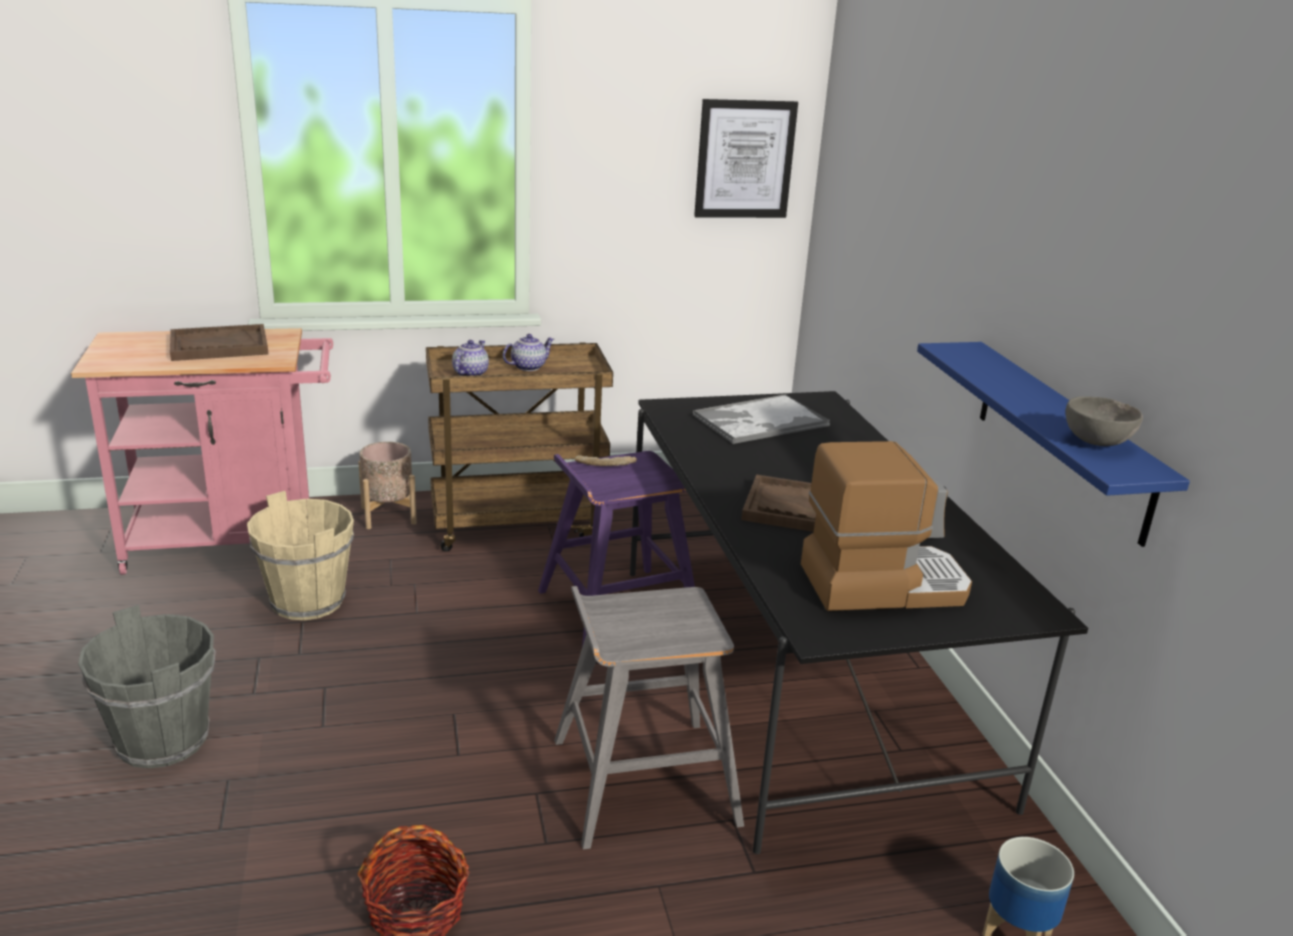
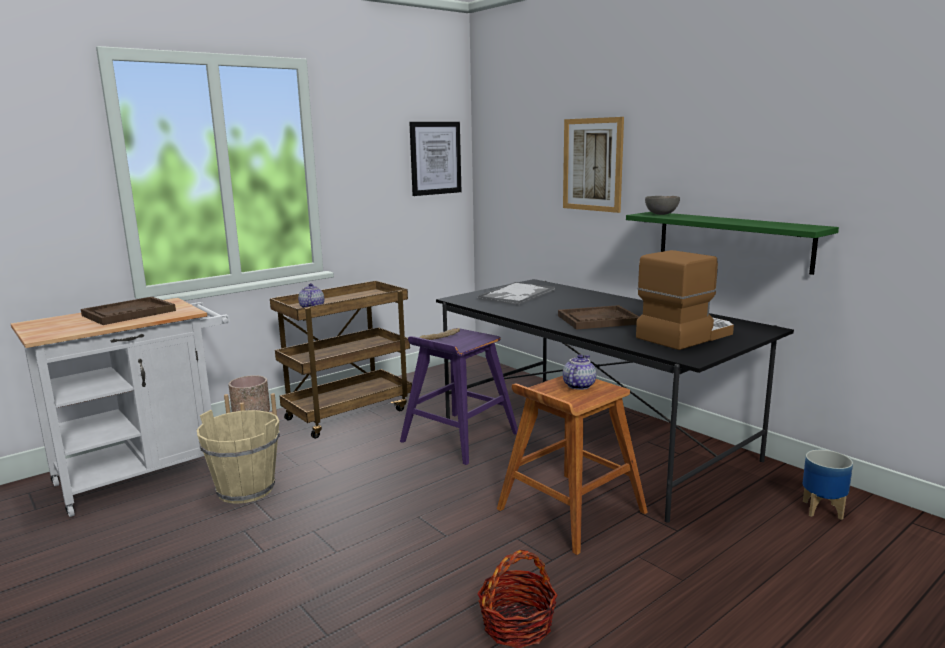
camera: 25 degrees left, 10 degrees down
pink cart [71,328,333,575] -> white cart [11,298,230,517]
grey bucket [78,605,216,769] -> none
teapot [503,334,554,371] -> teapot moved to [563,355,596,390]
grey stool [554,586,744,850] -> brown stool [497,376,648,555]
blue shelf [917,342,1190,547] -> green shelf [626,212,839,275]
grey bowl [1065,396,1143,446] -> grey bowl moved to [645,196,680,215]
none -> picture [563,117,624,213]

